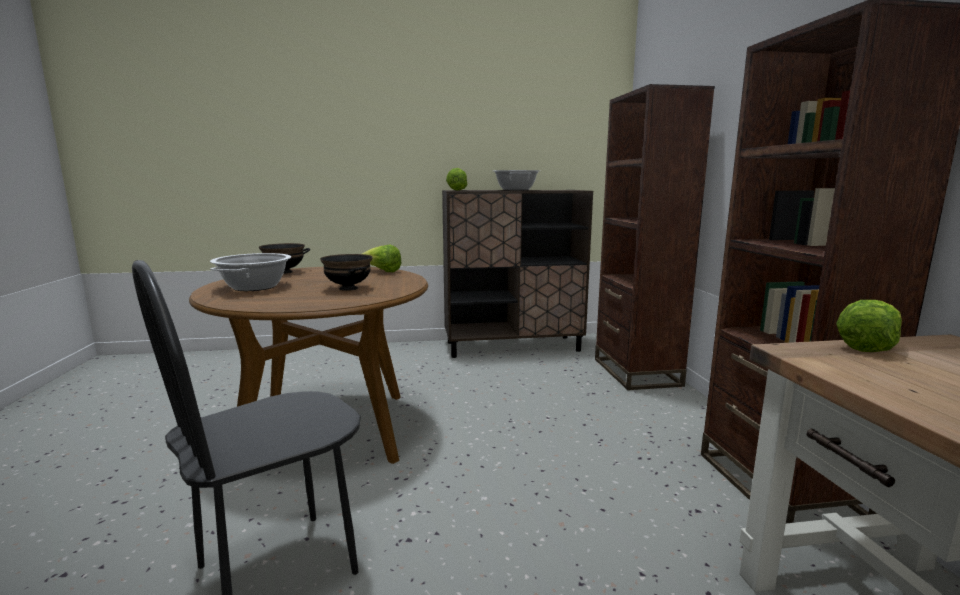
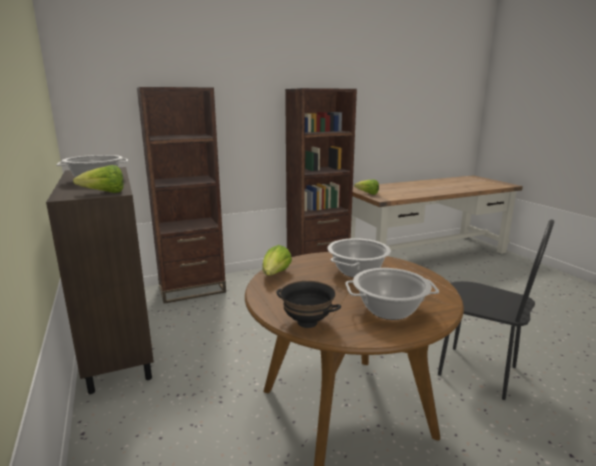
camera: 105 degrees left, 5 degrees up
black bowl [320,254,373,291] -> cooking pot [327,238,391,278]

